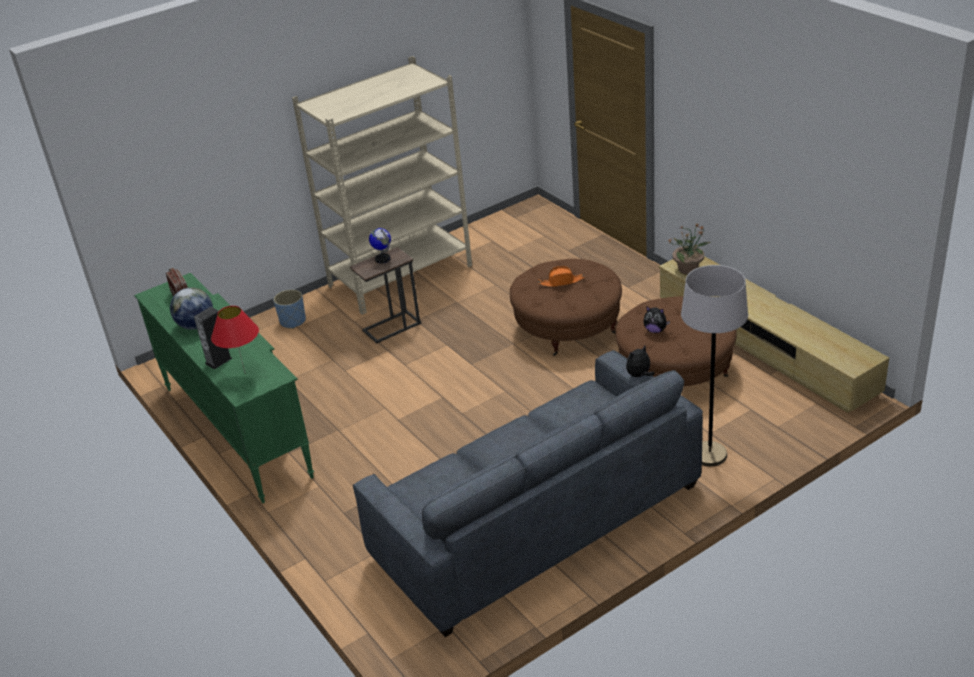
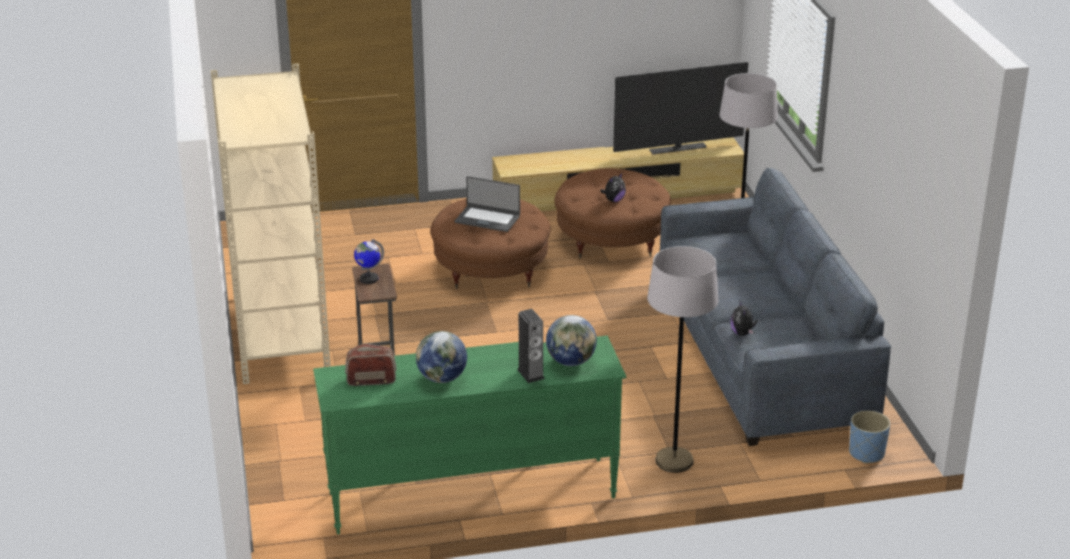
camera: 70 degrees left, 5 degrees down
red table lamp [211,306,259,372] -> globe [546,315,597,366]
blue planter [273,289,306,329] -> blue planter moved to [849,411,890,464]
orange hat [538,266,585,287] -> laptop [455,176,520,232]
plush toy [626,346,655,377] -> plush toy moved to [730,301,757,336]
potted plant [669,224,710,275] -> none
none -> television [613,62,748,154]
none -> grey floor lamp [647,246,718,473]

